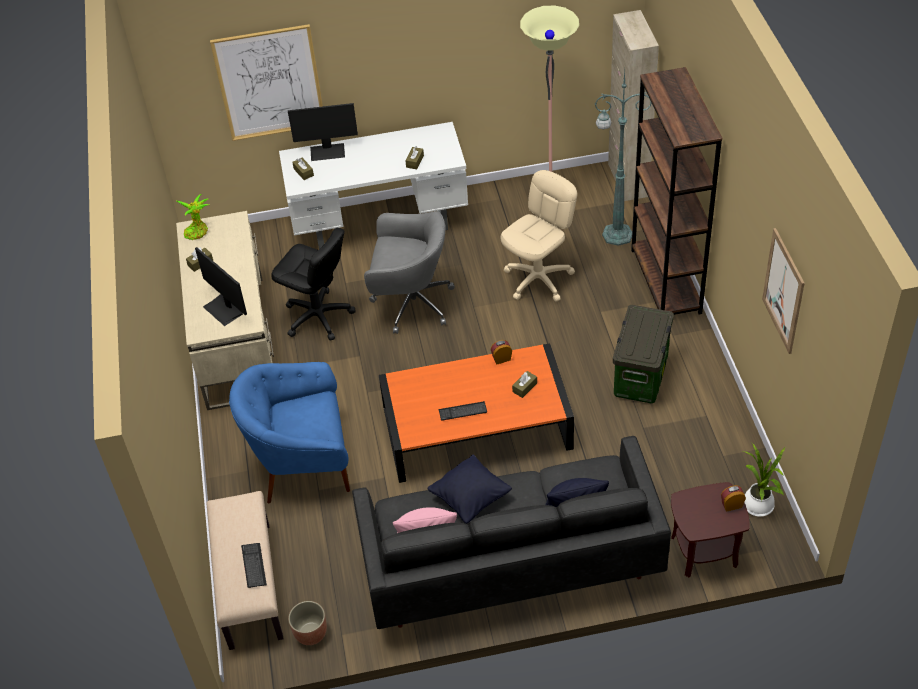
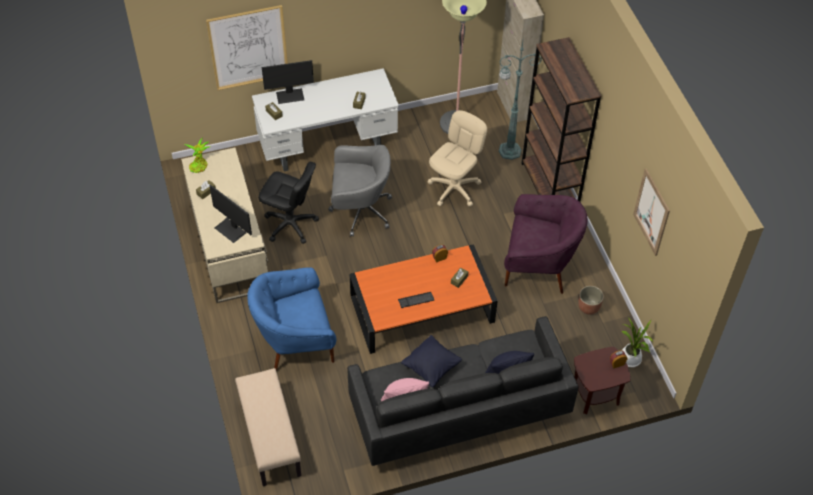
camera: 10 degrees left, 5 degrees up
keyboard [241,543,267,588] -> none
planter [288,601,327,645] -> planter moved to [578,286,604,315]
storage box [613,305,674,404] -> purple armchair [504,194,588,294]

